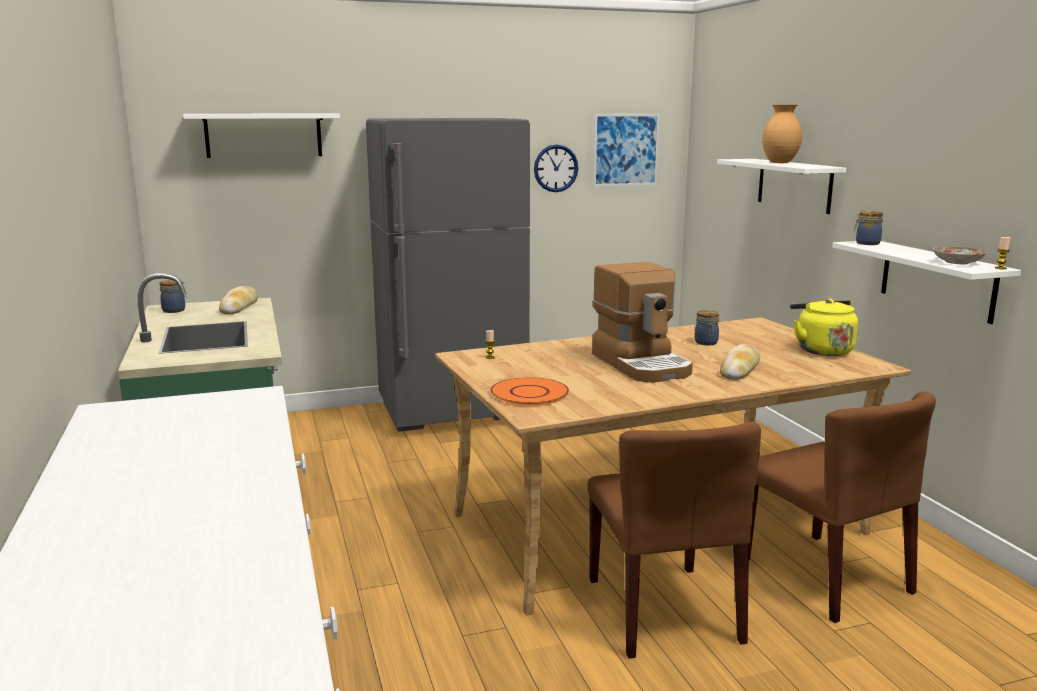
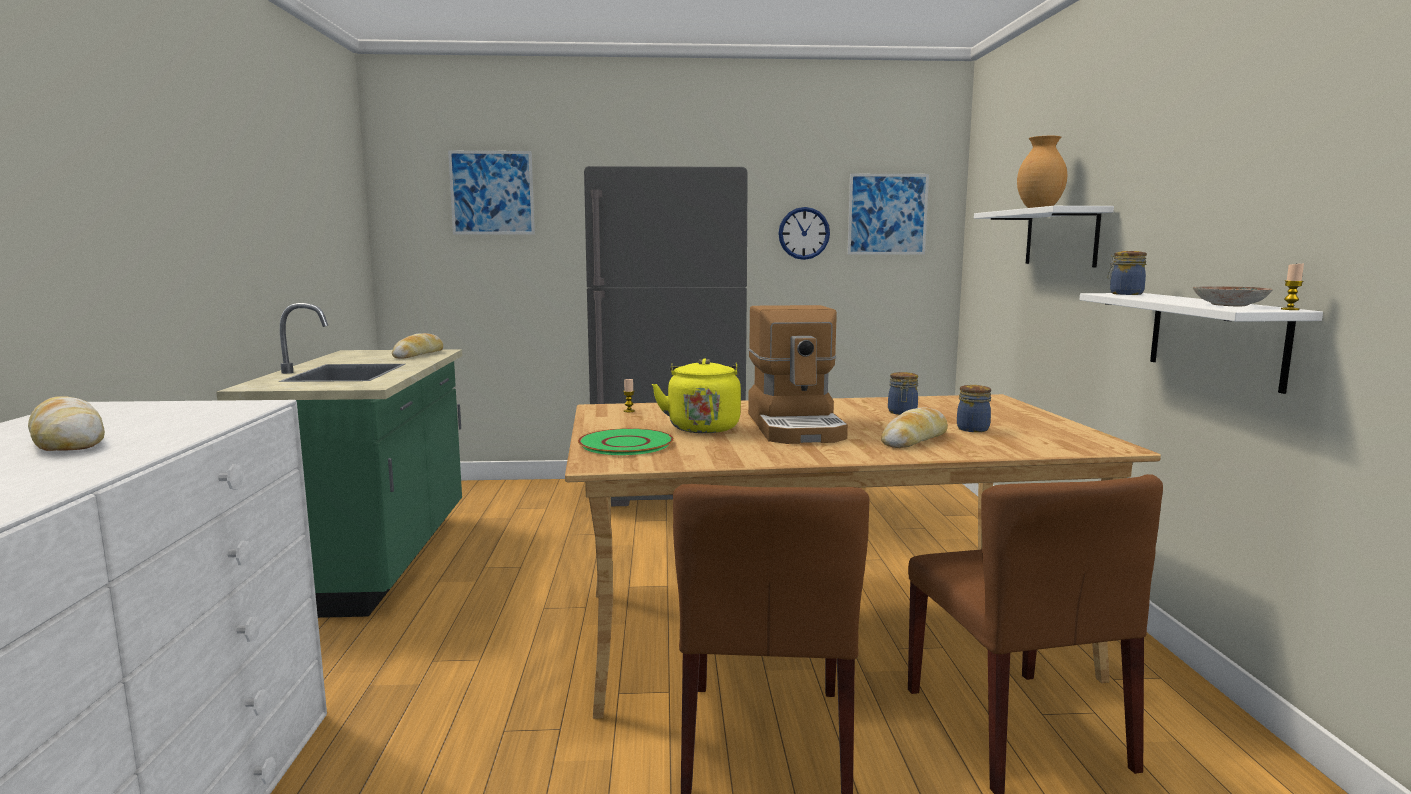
camera: 15 degrees right, 5 degrees down
jar [159,280,186,313] -> jar moved to [957,385,991,432]
white shelf [183,113,340,158] -> picture [448,151,535,234]
orange plate [490,377,569,406] -> green plate [578,428,674,455]
yellow kettle [790,299,858,356] -> yellow kettle moved to [652,358,741,433]
none -> bread [28,396,105,451]

